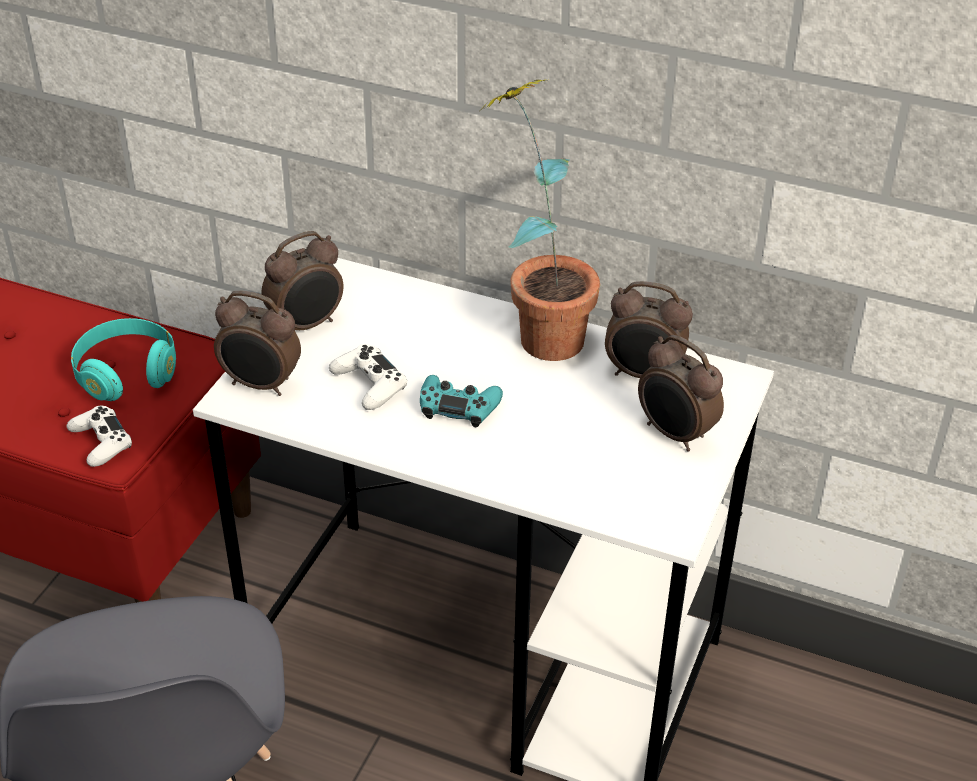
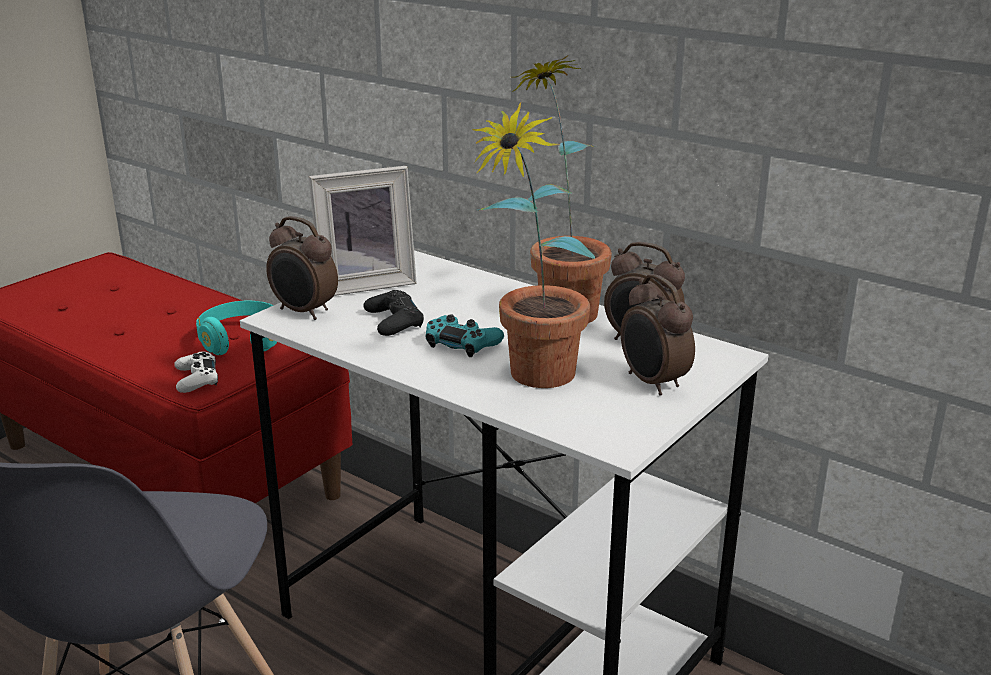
camera: 15 degrees right, 15 degrees down
alarm clock [262,231,344,331] -> picture frame [308,166,417,296]
white game controller [329,344,407,410] -> black game controller [363,290,424,336]
none -> potted plant [472,103,595,388]

